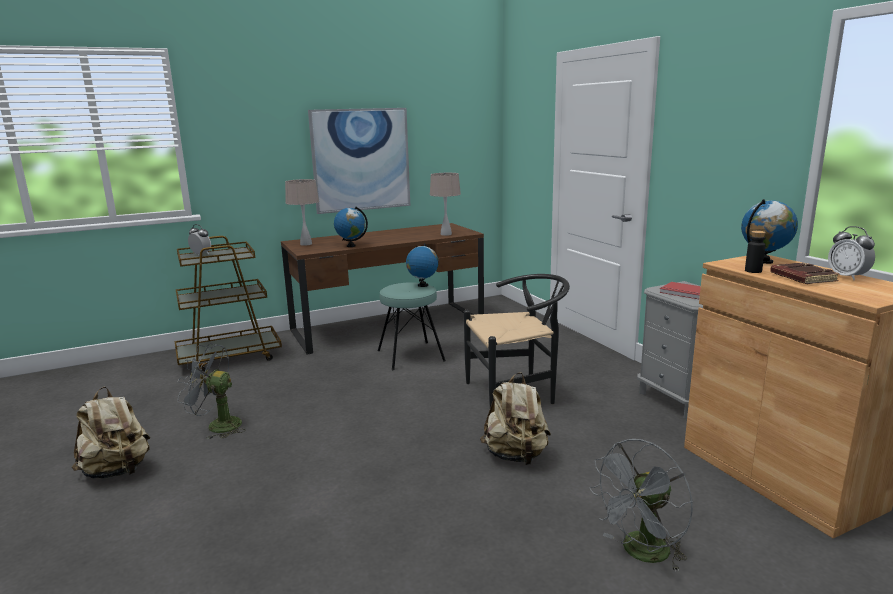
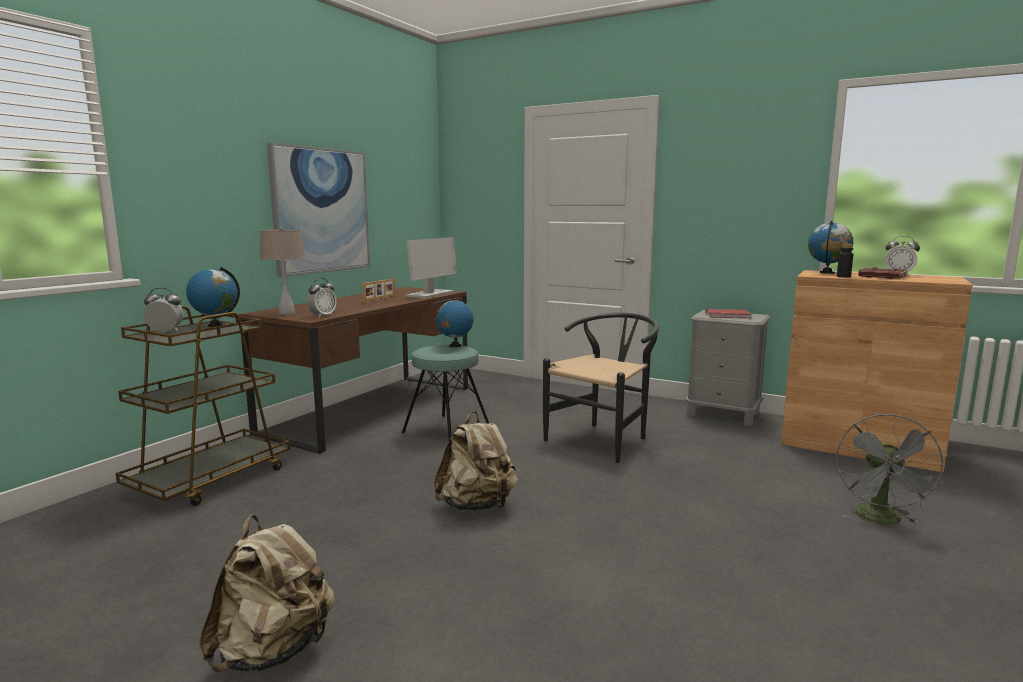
camera: 35 degrees left, 5 degrees down
grey fan [177,343,245,439] -> none
globe [334,207,368,247] -> globe moved to [186,267,240,327]
beige table lamp [430,172,461,236] -> monitor [406,237,457,298]
beige backpack [480,372,551,465] -> beige backpack moved to [434,411,518,510]
none -> alarm clock [307,278,337,318]
none -> picture frame [362,279,396,303]

